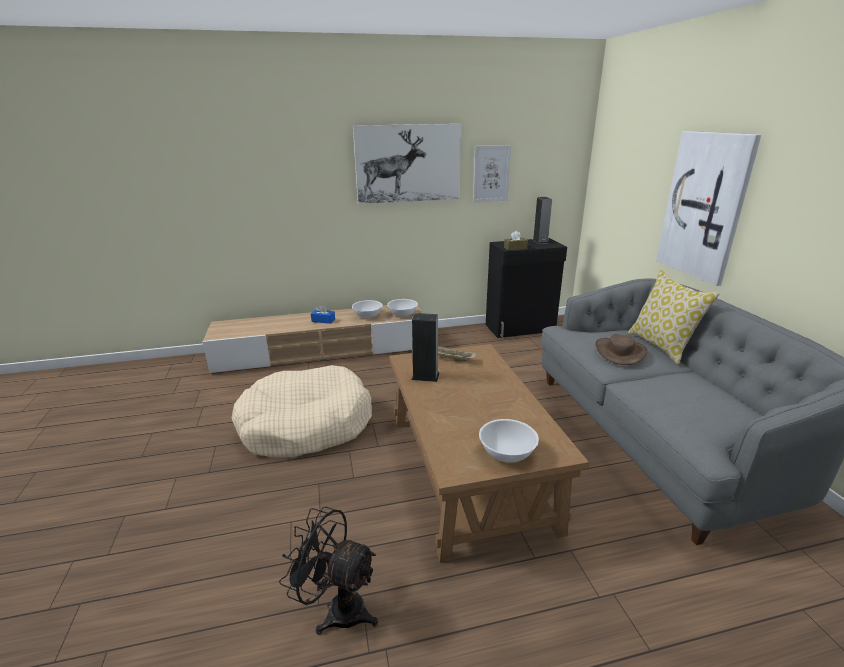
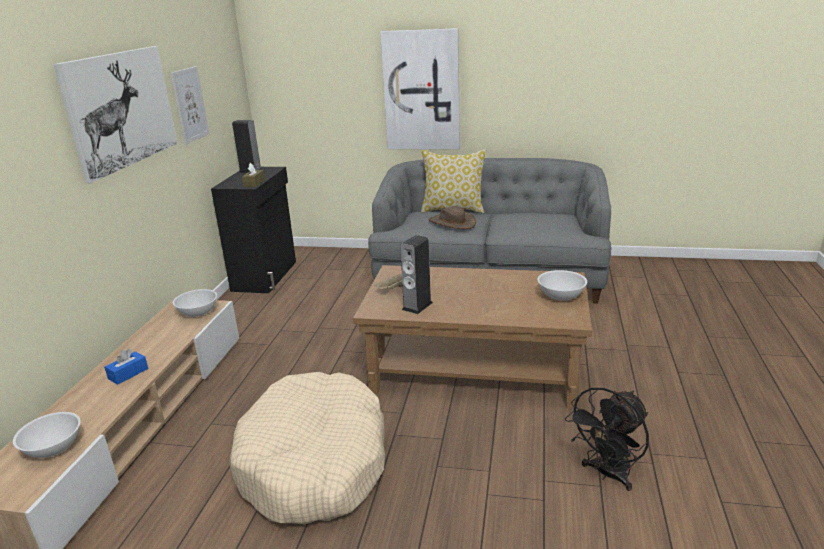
camera: 65 degrees left, 0 degrees up
white bowl [352,300,383,318] -> white bowl moved to [13,412,81,458]

